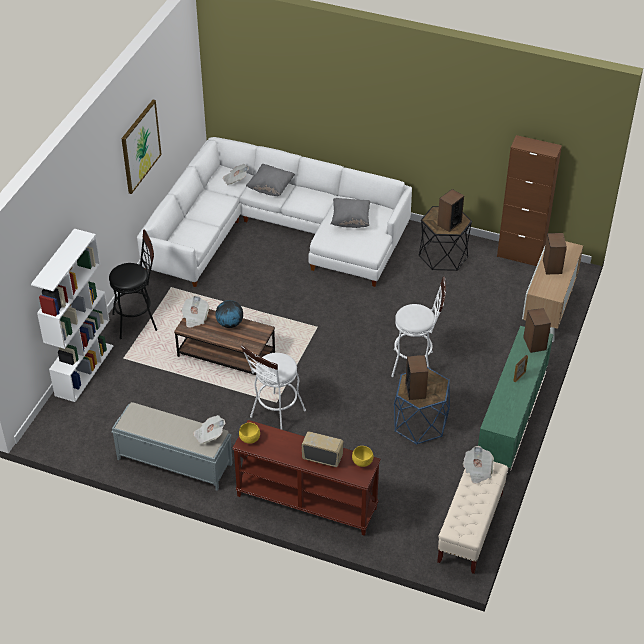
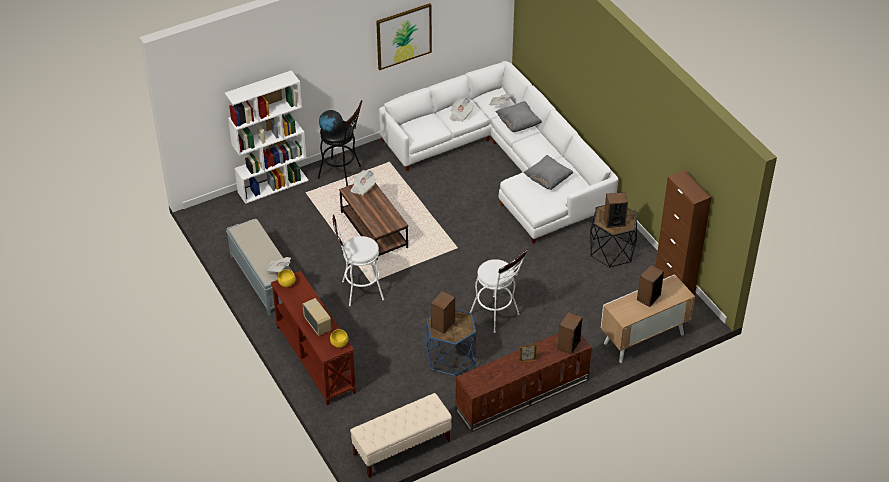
camera: 40 degrees right, 0 degrees up
globe [215,300,243,328] -> globe moved to [319,110,343,134]
newspaper [463,446,494,484] -> newspaper moved to [450,98,473,122]
green tv stand [478,326,553,475] -> brown tv stand [455,333,592,432]

